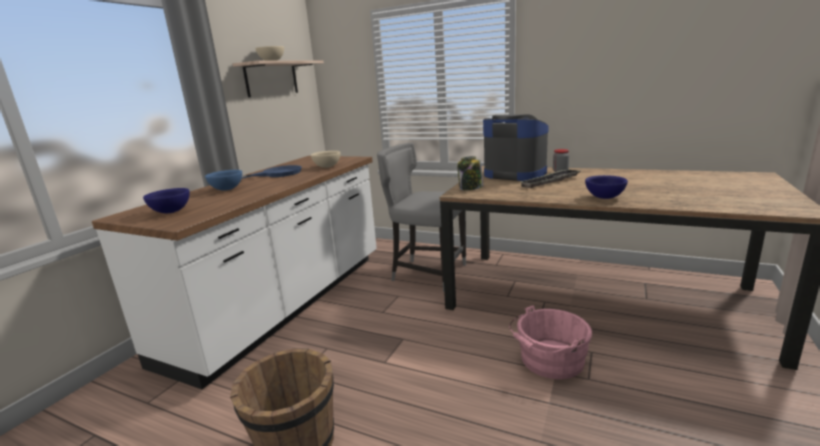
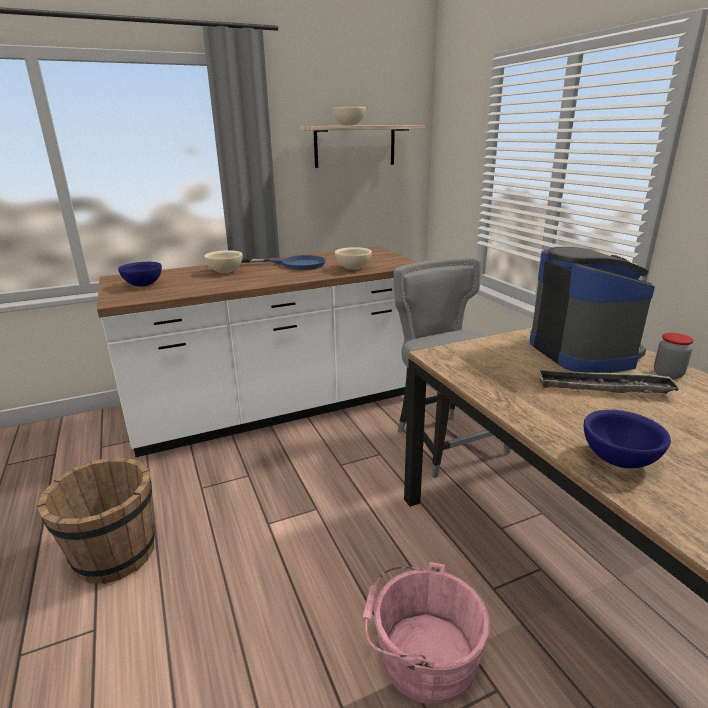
camera: 40 degrees right, 5 degrees up
blue bowl [205,170,242,191] -> beige bowl [204,250,243,273]
jar [457,156,483,190] -> none

